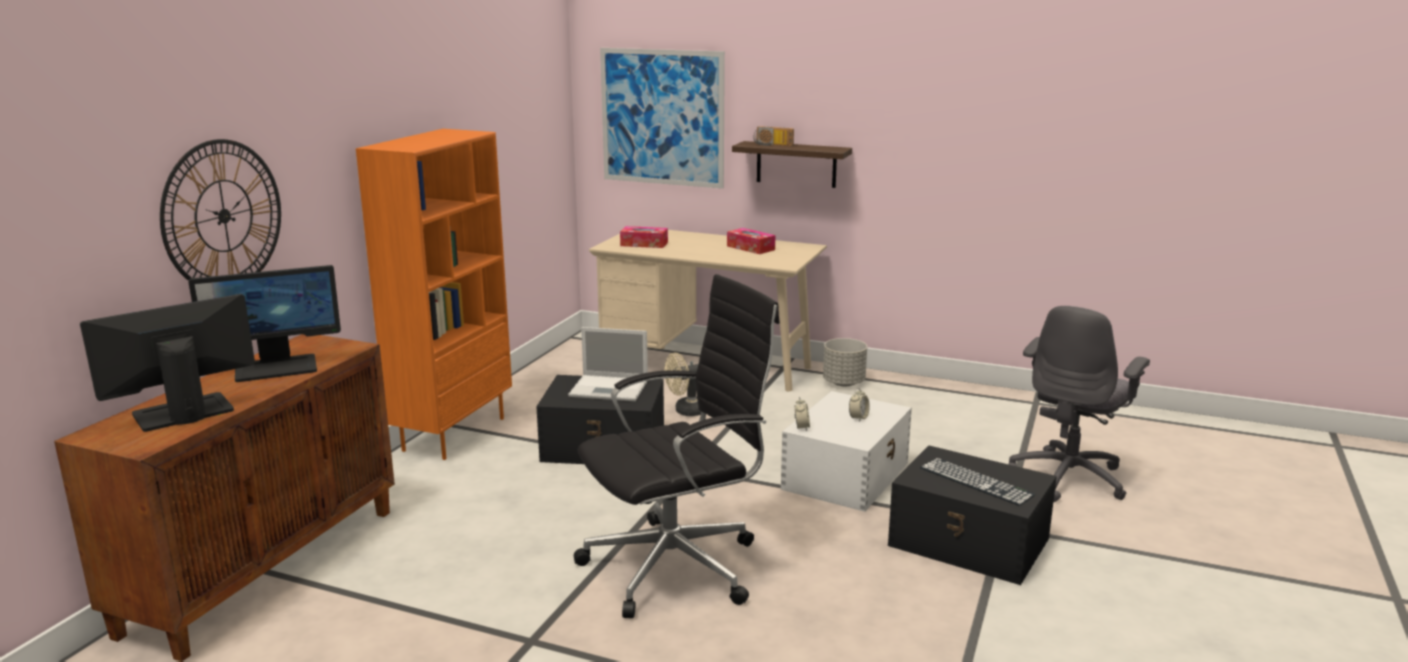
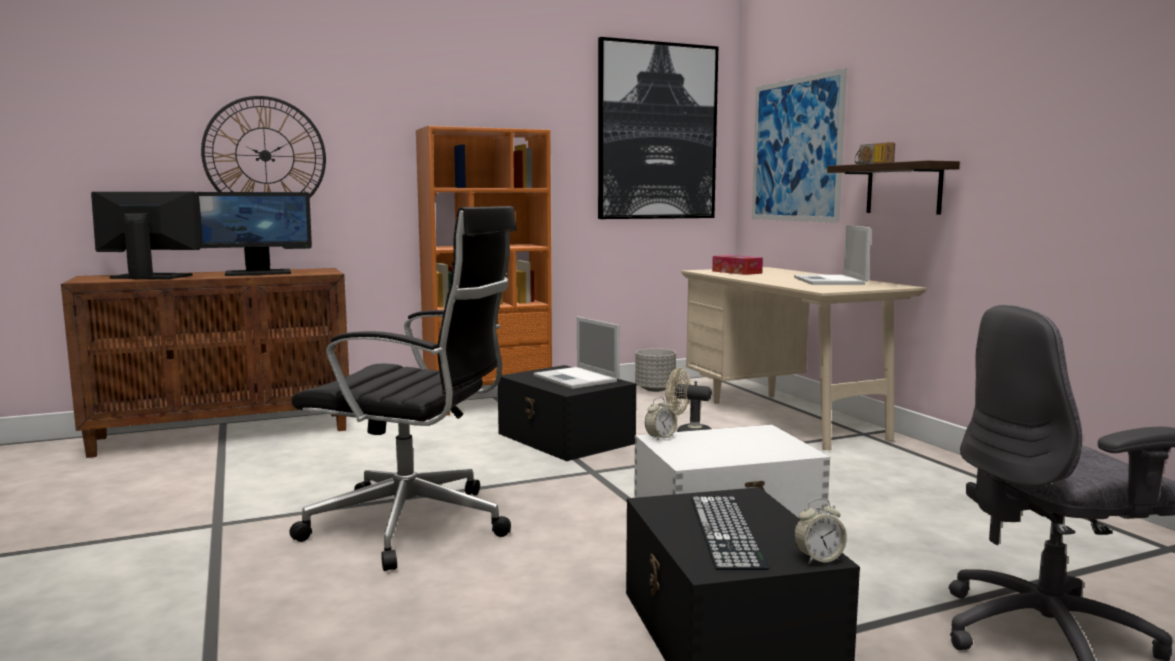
camera: 45 degrees right, 10 degrees down
monitor [189,265,341,382] -> monitor turned 45 degrees counterclockwise [197,192,312,276]
tissue box [727,228,775,254] -> laptop [794,225,871,285]
grey planter [823,338,867,386] -> grey planter moved to [635,349,676,392]
alarm clock [849,388,870,422] -> alarm clock moved to [794,498,847,564]
none -> picture [598,37,718,219]

